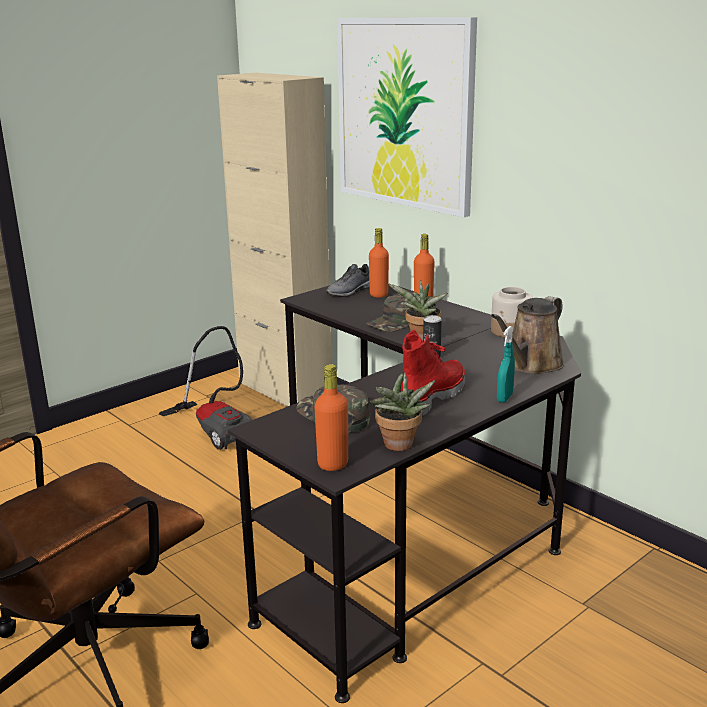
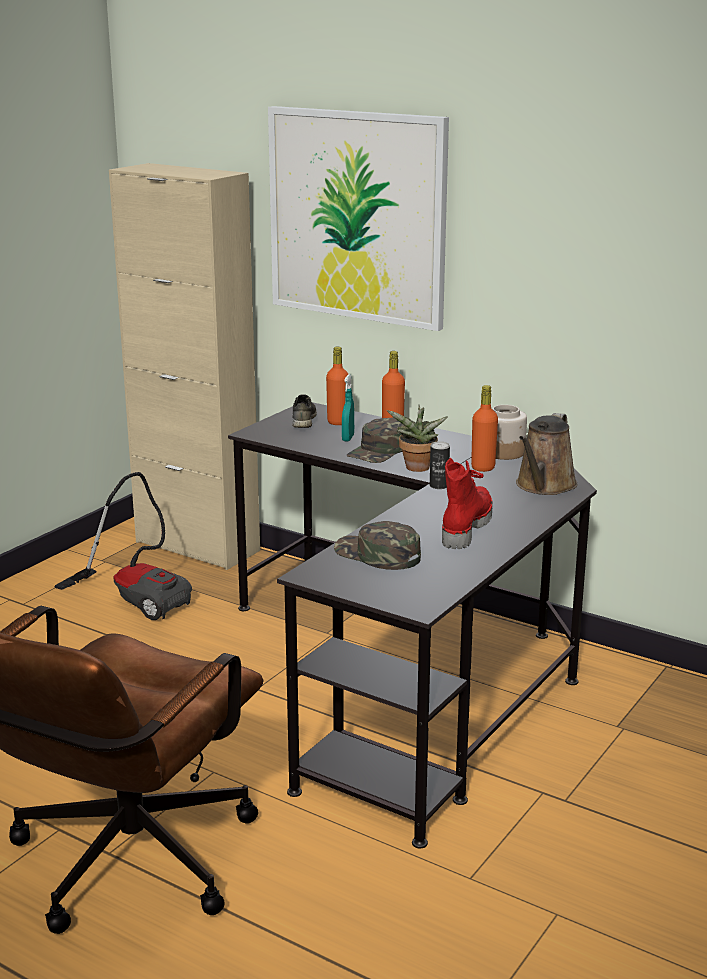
camera: 15 degrees left, 0 degrees up
orange bottle [315,364,348,471] -> orange bottle moved to [471,385,498,472]
grey shoe [325,264,370,297] -> grey shoe turned 150 degrees clockwise [292,394,317,428]
potted plant [370,373,435,451] -> none
turquoise spray bottle [497,326,515,403] -> turquoise spray bottle moved to [342,374,354,442]

